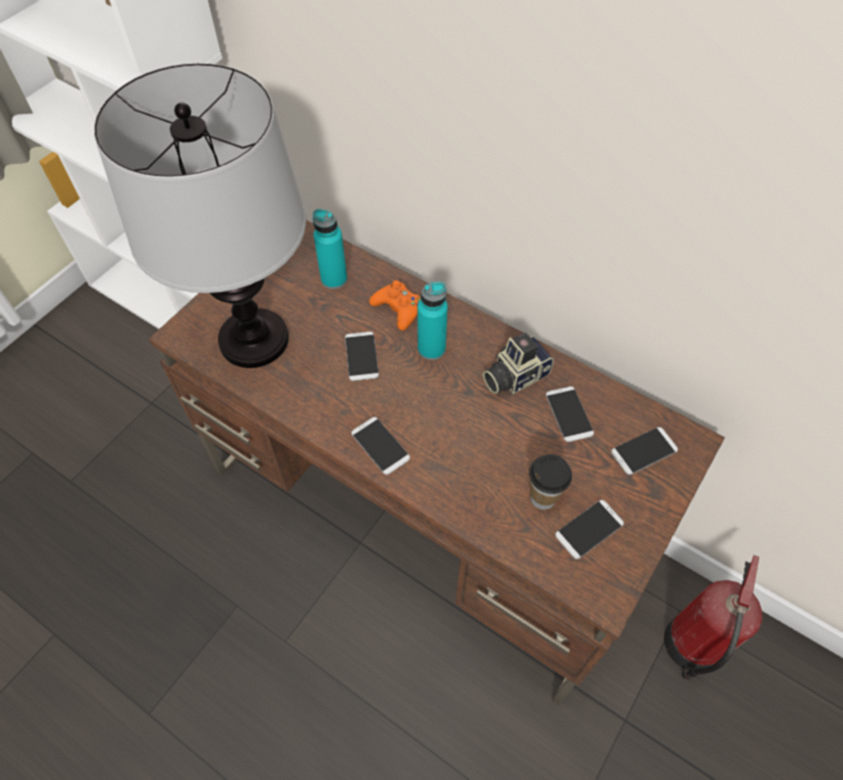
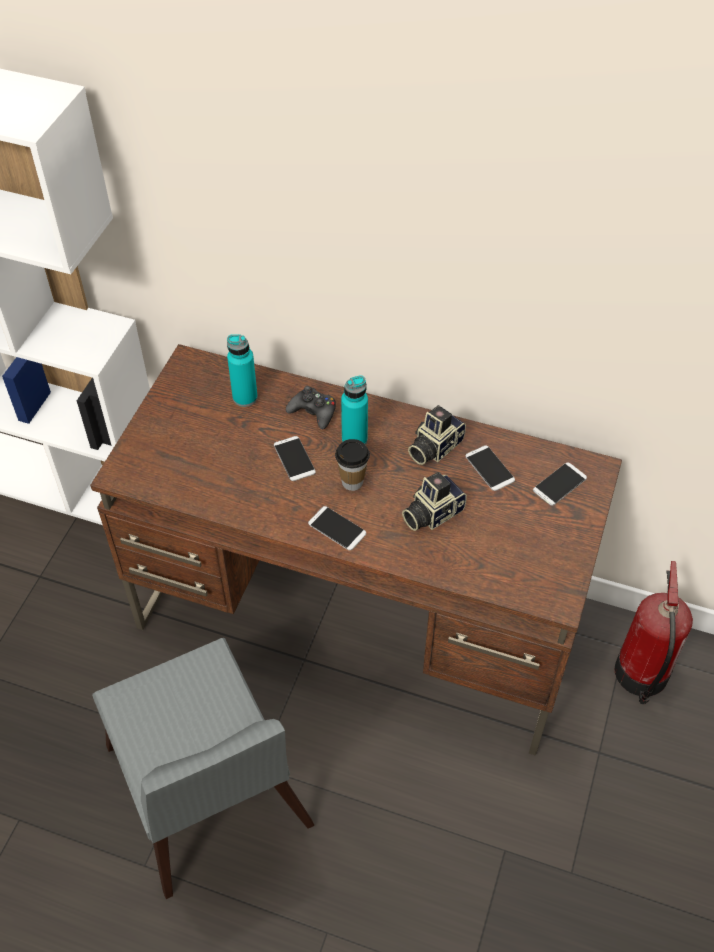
camera: 15 degrees left, 5 degrees down
table lamp [94,63,306,368] -> none
orange game controller [369,280,421,331] -> black game controller [286,386,336,429]
cup [529,454,572,510] -> cup moved to [335,439,370,491]
phone [555,500,624,559] -> none
none -> grey chair [92,638,314,899]
none -> camera [402,472,467,531]

